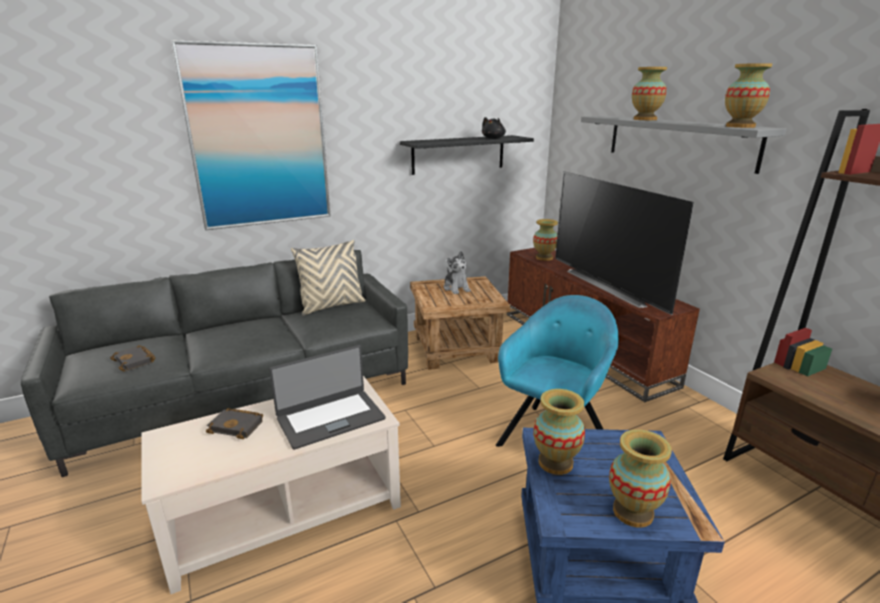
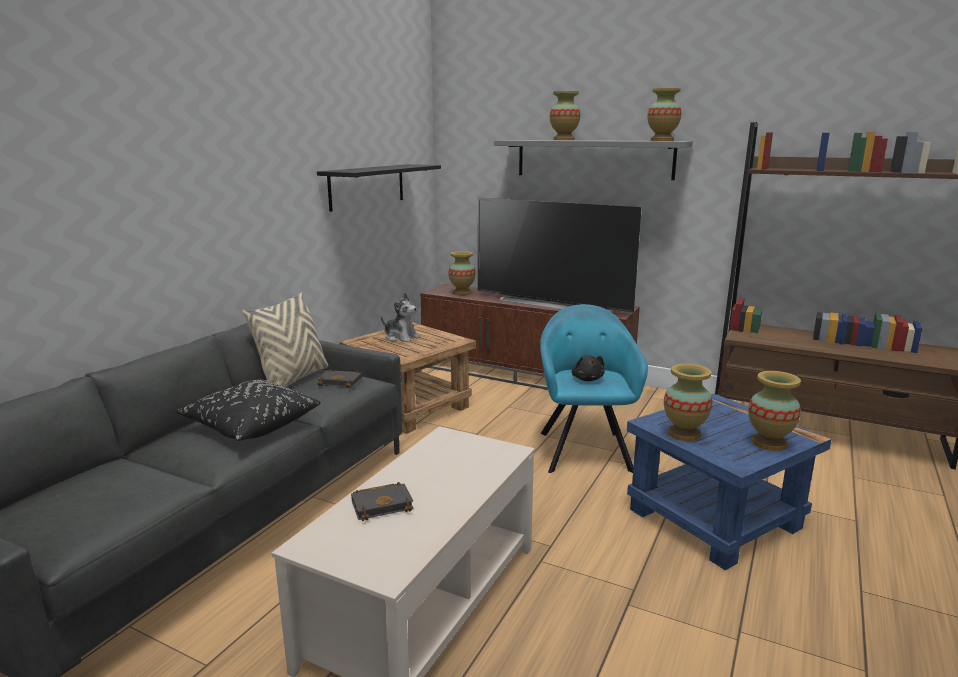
camera: 35 degrees left, 5 degrees down
black book [110,345,155,371] -> black book moved to [317,369,362,388]
picture [171,40,331,230] -> none
laptop [269,345,385,450] -> none
black plush toy [482,117,506,139] -> black plush toy moved to [572,355,604,381]
none -> black pillow [176,379,321,441]

